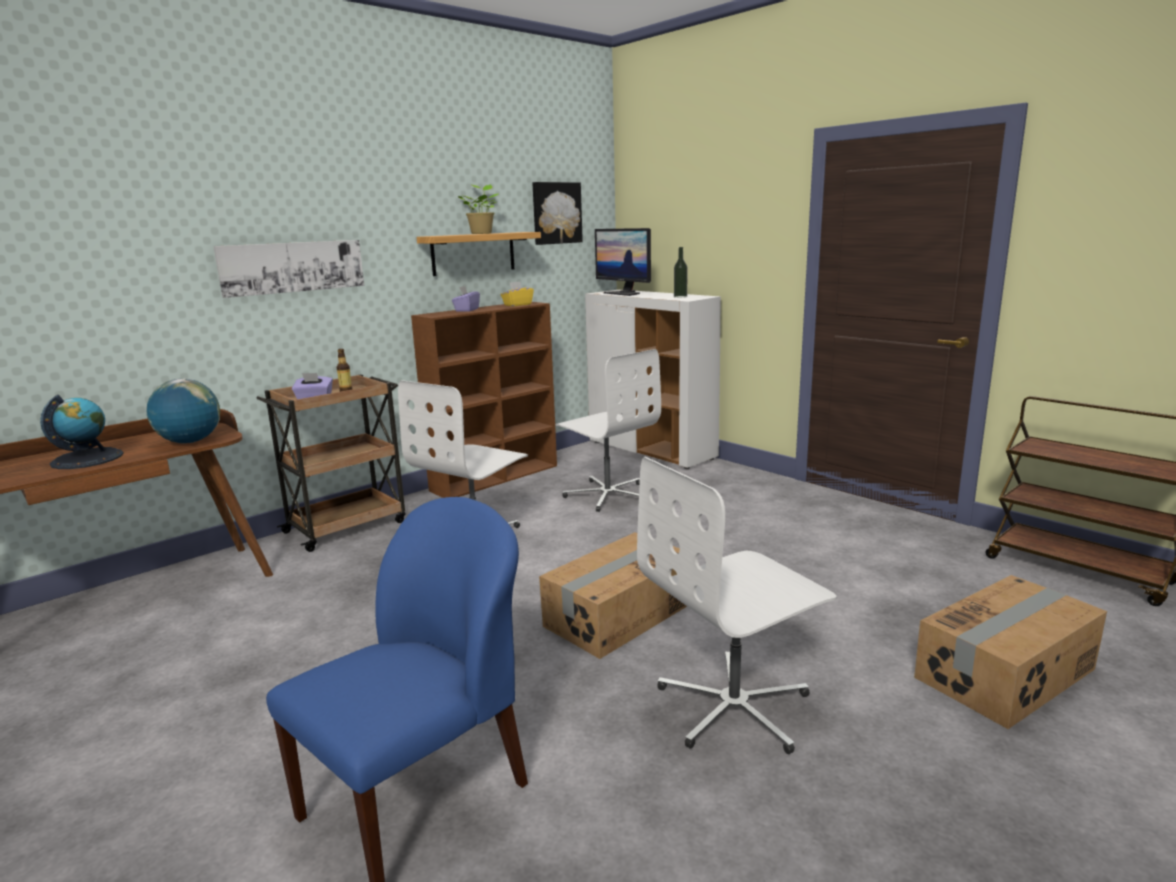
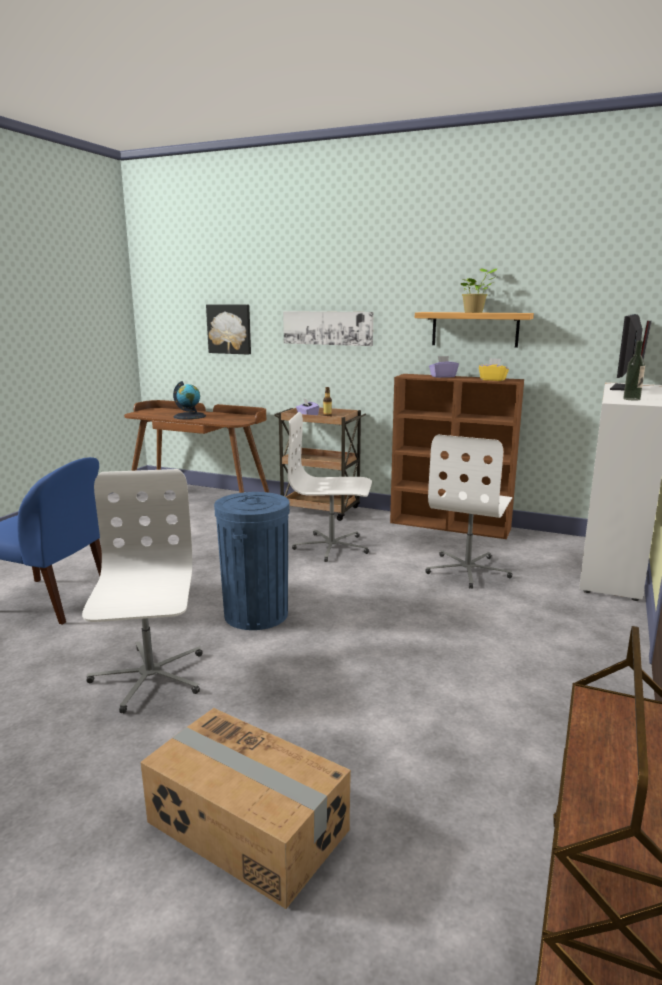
camera: 65 degrees right, 0 degrees up
globe [146,378,220,443] -> none
picture [532,182,583,245] -> picture moved to [206,304,251,355]
cardboard box [539,532,687,659] -> blue trash can [214,492,290,630]
white office chair [637,457,837,754] -> white office chair turned 45 degrees clockwise [82,469,203,713]

